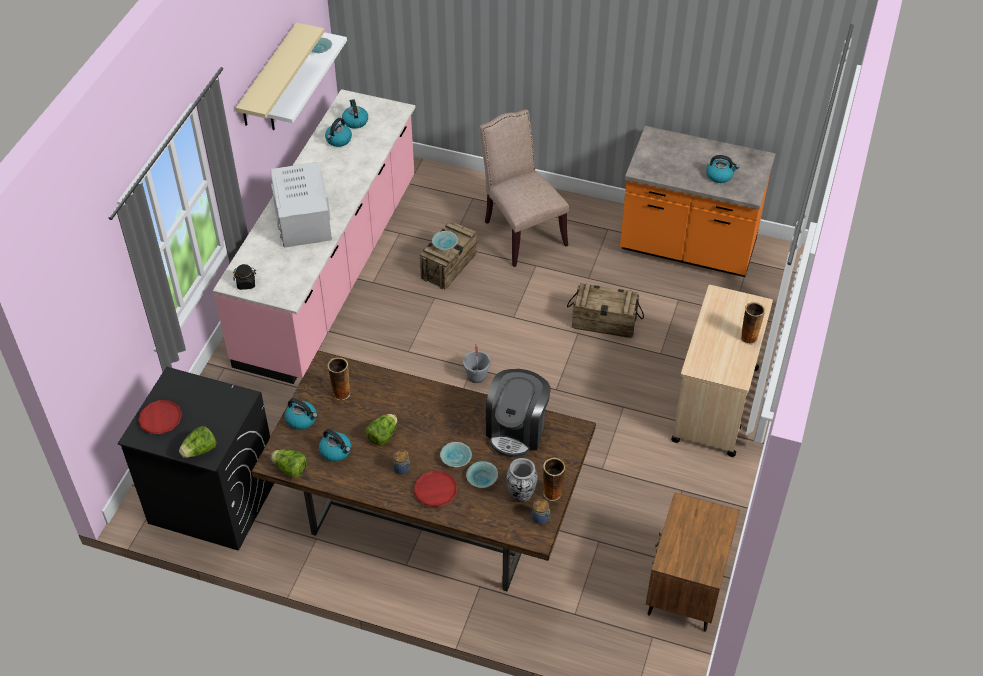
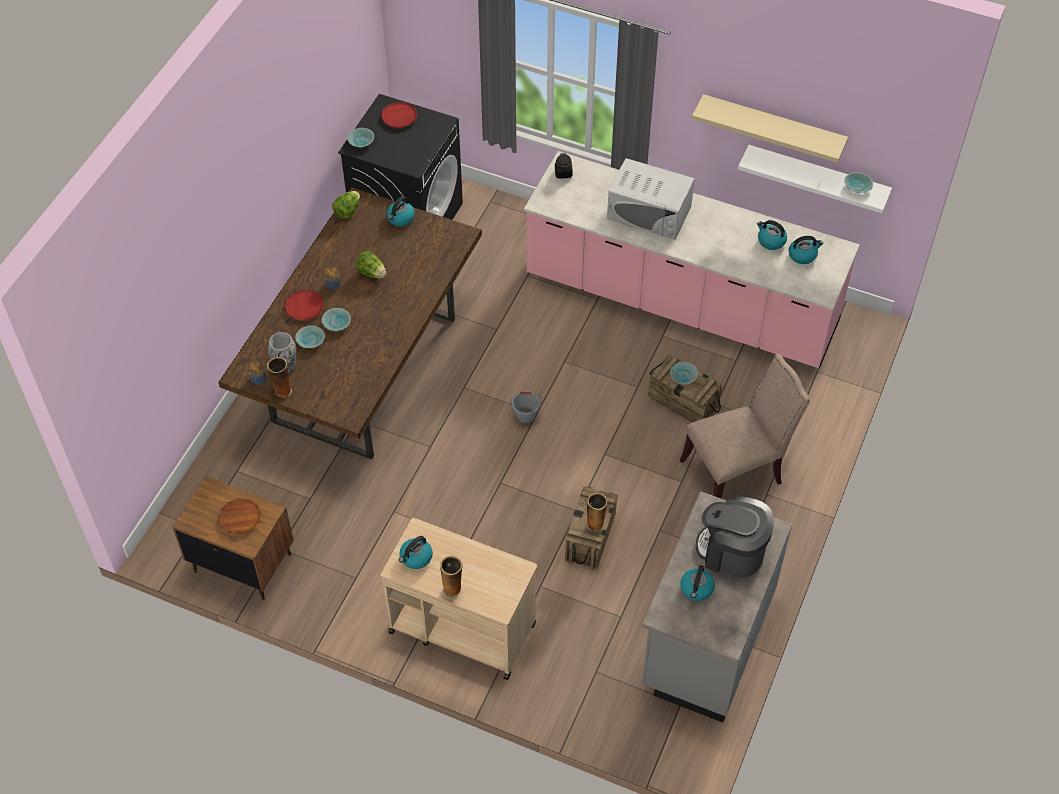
camera: 95 degrees right, 5 degrees up
lettuce [179,426,216,458] -> turquoise bowl [347,128,374,147]
white microwave [270,162,332,248] -> white microwave turned 150 degrees counterclockwise [607,158,695,240]
kettle [319,429,351,462] -> kettle moved to [399,536,433,569]
vase [327,357,350,400] -> vase moved to [587,493,607,532]
coffee machine [486,369,551,457] -> coffee machine moved to [696,496,774,578]
orange counter [620,126,775,277] -> grey counter [642,492,792,723]
none -> brown plate [218,498,261,534]

